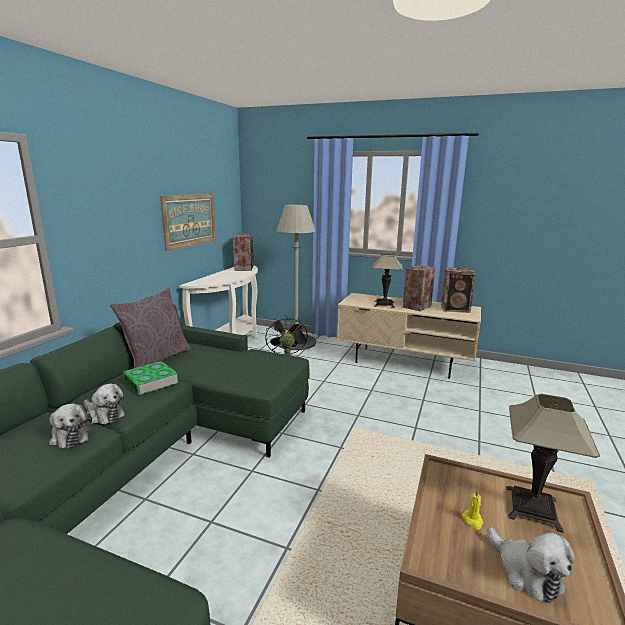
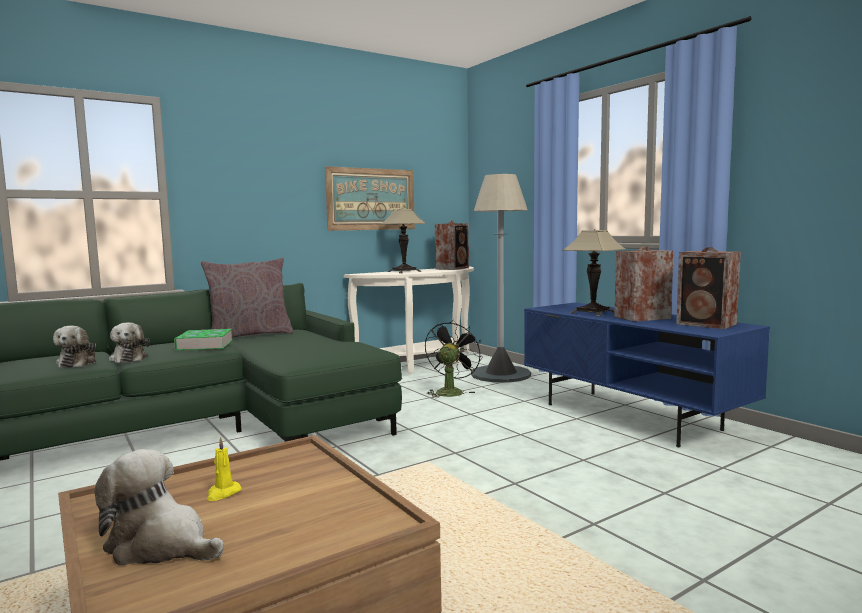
camera: 35 degrees right, 10 degrees down
beige tv stand [337,293,481,379] -> blue tv stand [524,302,770,447]
plush toy [487,527,575,603] -> plush toy turned 105 degrees clockwise [94,449,224,565]
table lamp [506,394,600,533] -> table lamp moved to [380,209,427,273]

